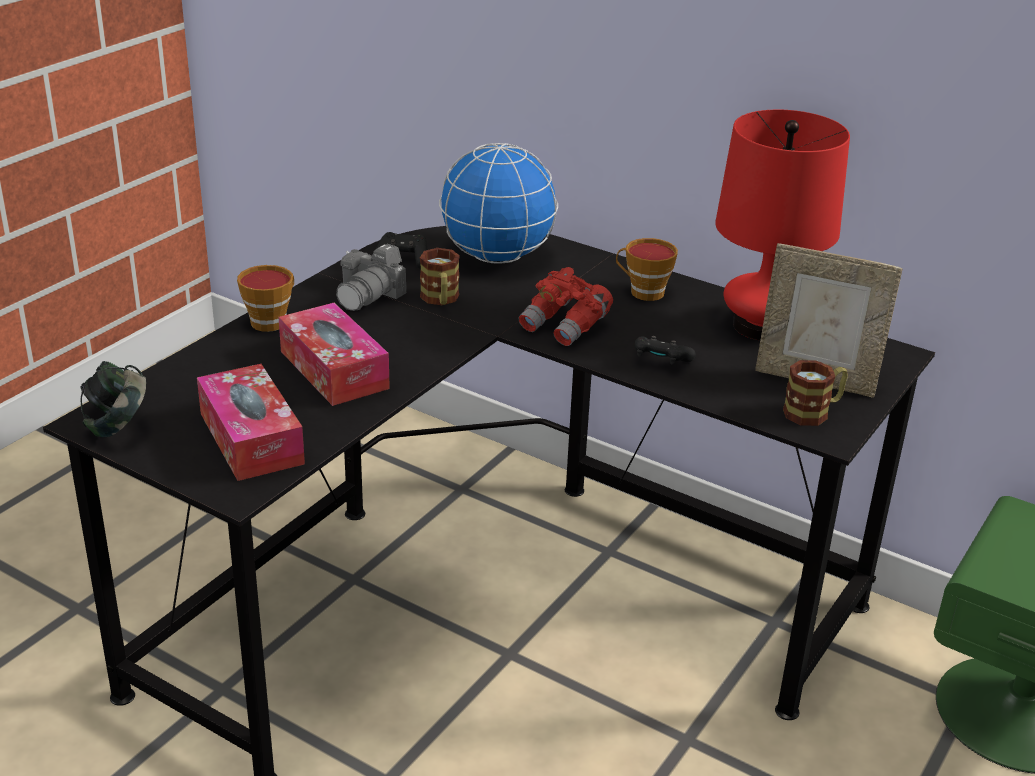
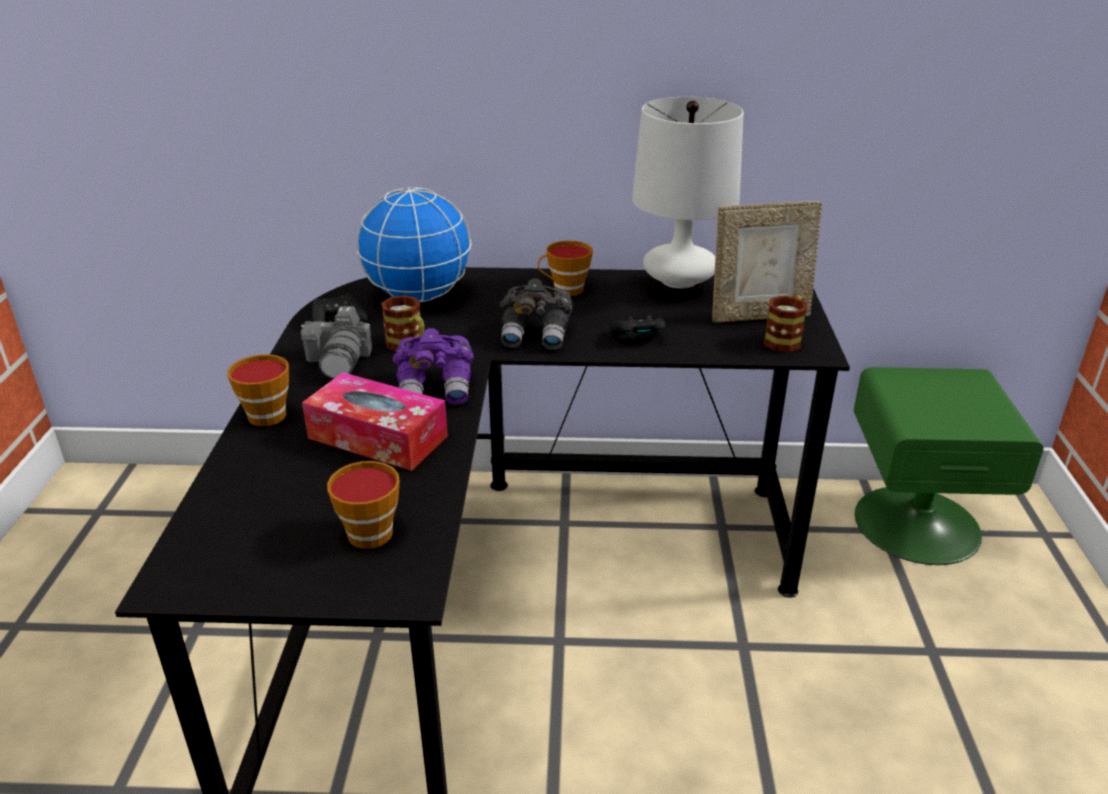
camera: 30 degrees left, 0 degrees up
headphones [80,361,146,437] -> none
tissue box [197,364,305,481] -> cup [327,461,400,549]
red binoculars [518,267,613,346] -> grey binoculars [500,278,573,350]
red table lamp [715,110,850,340] -> white table lamp [632,97,744,301]
none -> purple binoculars [393,328,473,405]

